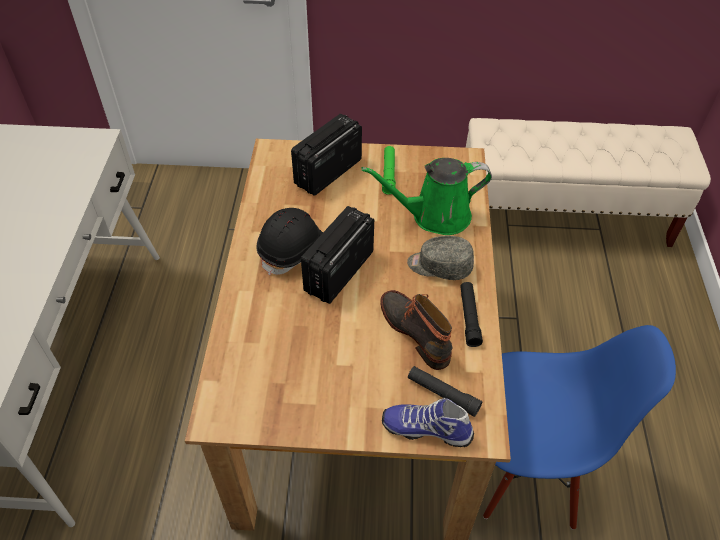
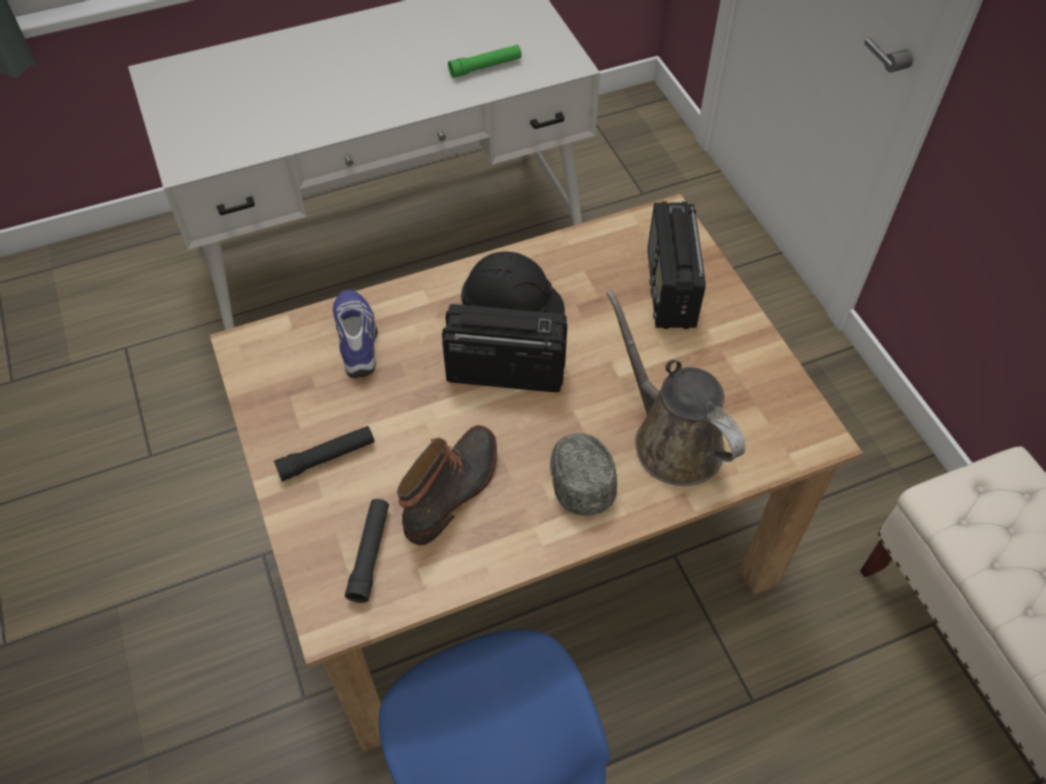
camera: 65 degrees right, 5 degrees up
radio [291,114,362,196] -> radio turned 105 degrees counterclockwise [648,201,706,329]
green watering can [361,158,492,235] -> brown watering can [606,290,745,486]
green flashlight [382,146,396,195] -> green flashlight moved to [448,45,522,78]
shoe [382,398,474,447] -> shoe moved to [333,289,378,378]
black flashlight [460,282,483,347] -> black flashlight moved to [274,426,375,481]

